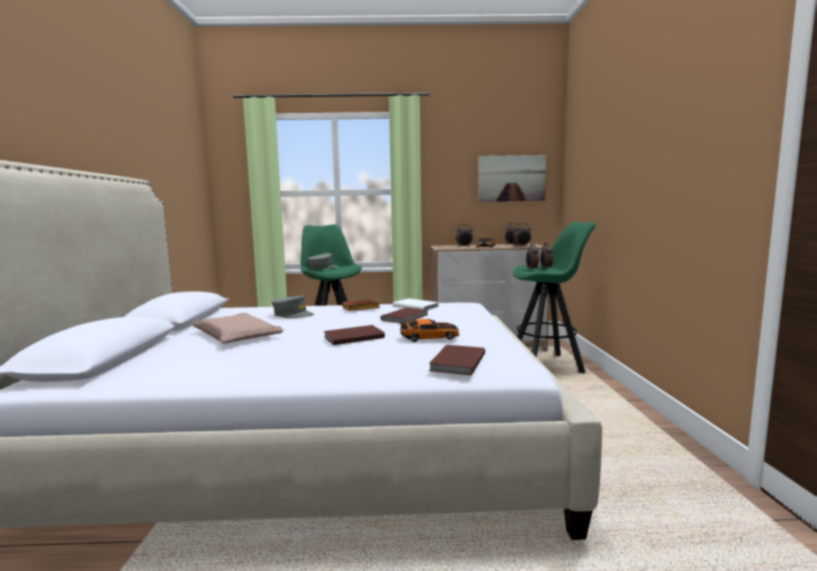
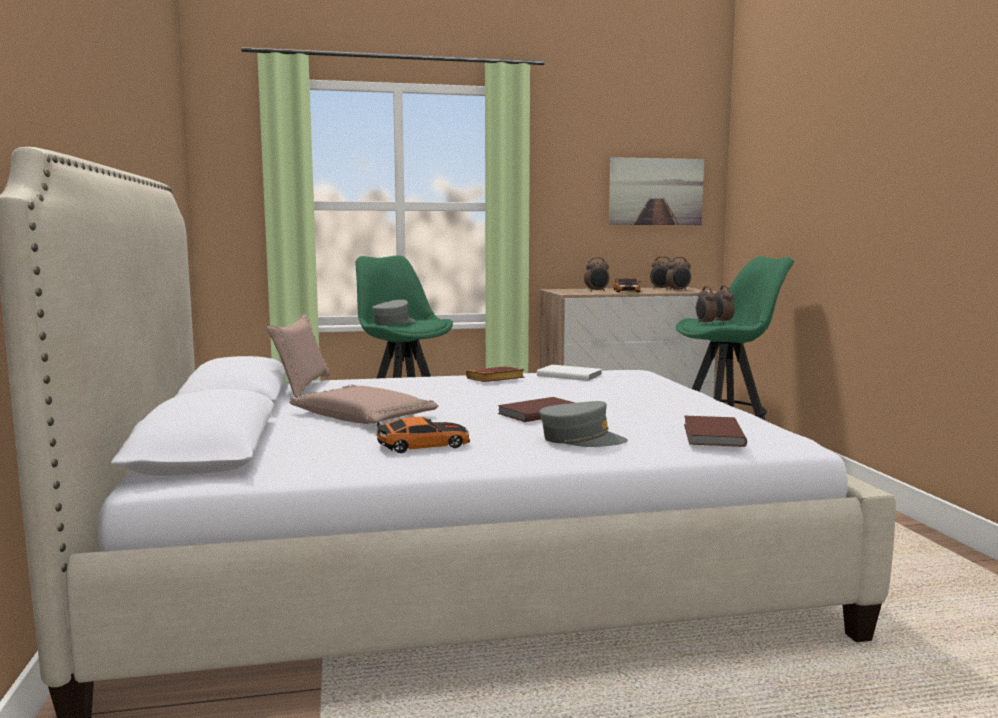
camera: 10 degrees left, 0 degrees up
grey cap [272,295,314,318] -> grey cap moved to [539,401,628,447]
brown book [381,307,428,323] -> none
toy car [400,319,459,342] -> toy car moved to [376,417,470,453]
none -> beige pillow [267,314,330,398]

